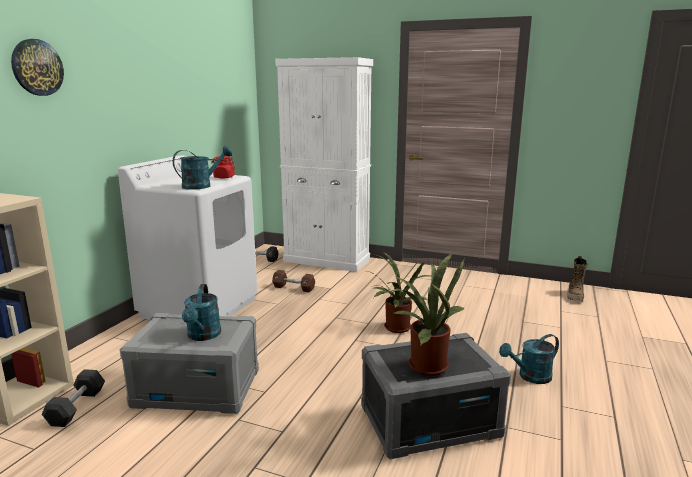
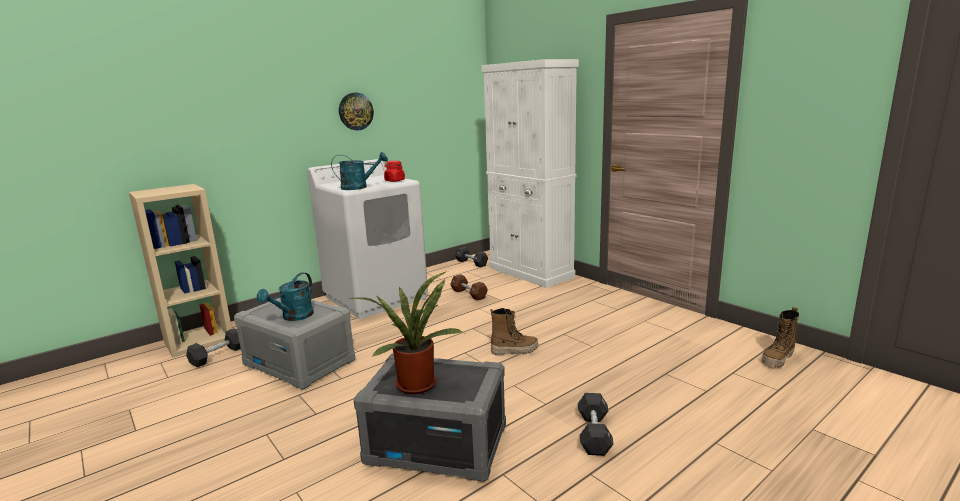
camera: 30 degrees right, 0 degrees up
wall clock [11,39,64,96] -> wall clock moved to [339,93,374,130]
potted plant [368,252,431,333] -> boot [490,308,538,355]
turquoise watering can [499,334,559,384] -> black dumbbell [578,393,614,456]

